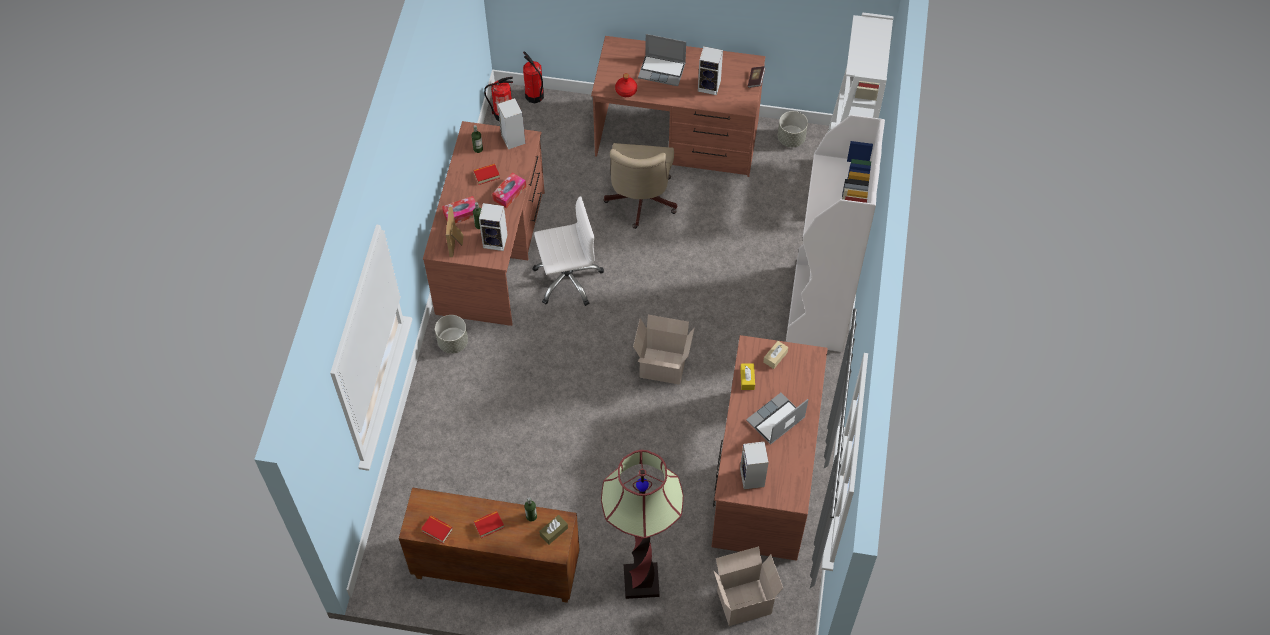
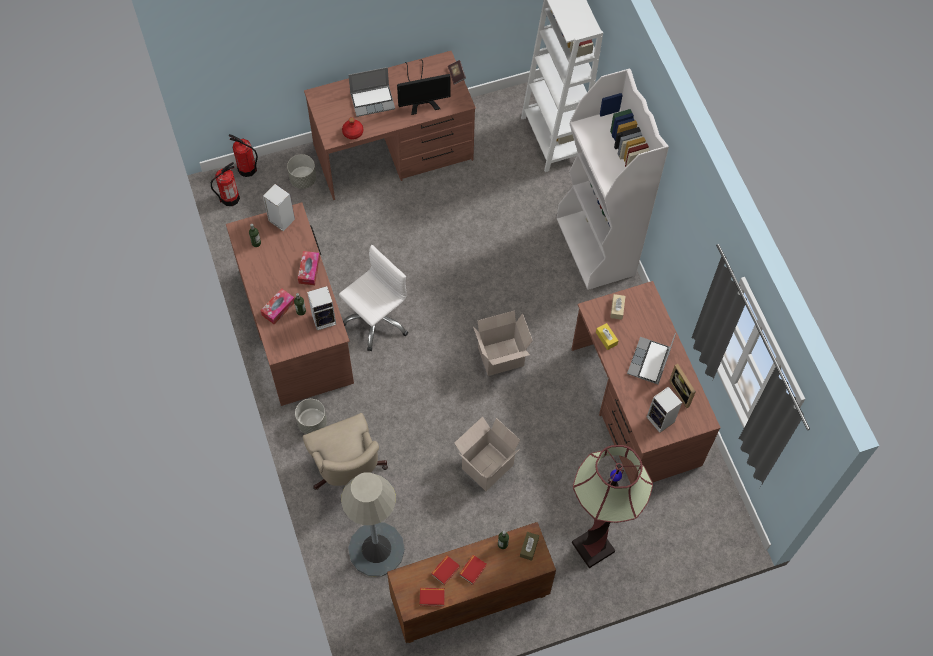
camera: 30 degrees left, 5 degrees up
picture frame [446,207,464,257] -> picture frame moved to [669,364,696,408]
book [473,164,500,185] -> book moved to [431,556,460,585]
beige office chair [603,143,677,229] -> beige office chair moved to [303,413,388,490]
speaker [698,46,723,95] -> monitor [397,59,451,115]
cardboard box [713,546,783,626] -> cardboard box moved to [454,417,520,491]
grey planter [778,111,808,147] -> grey planter moved to [287,154,316,189]
none -> grey floor lamp [341,472,405,577]

